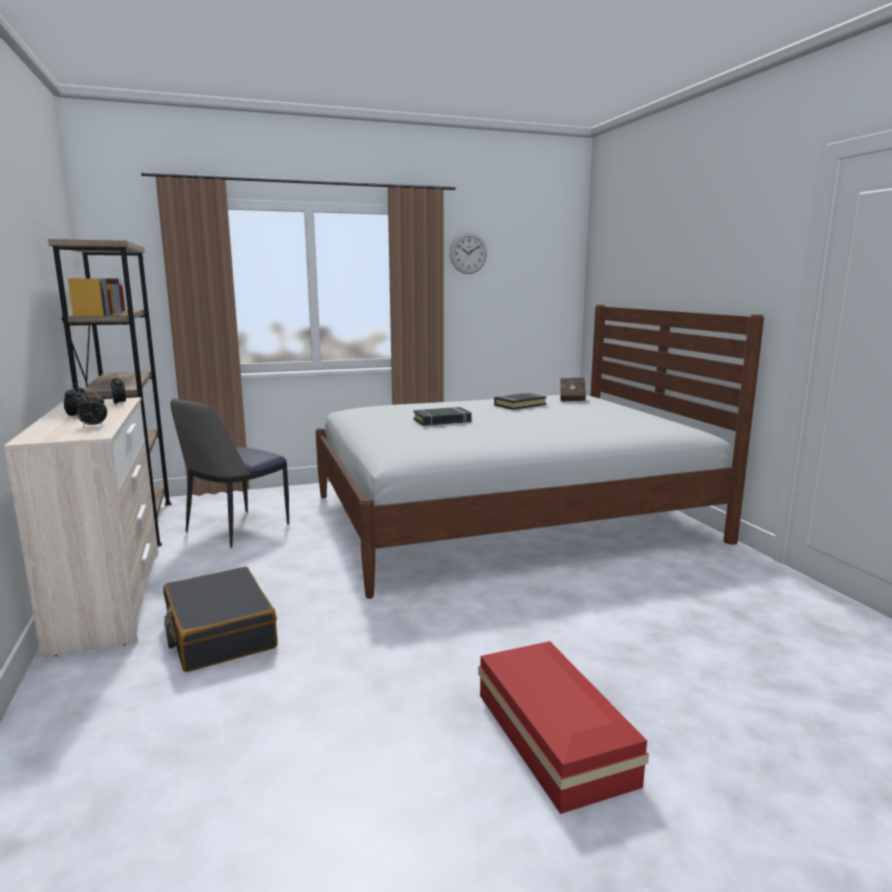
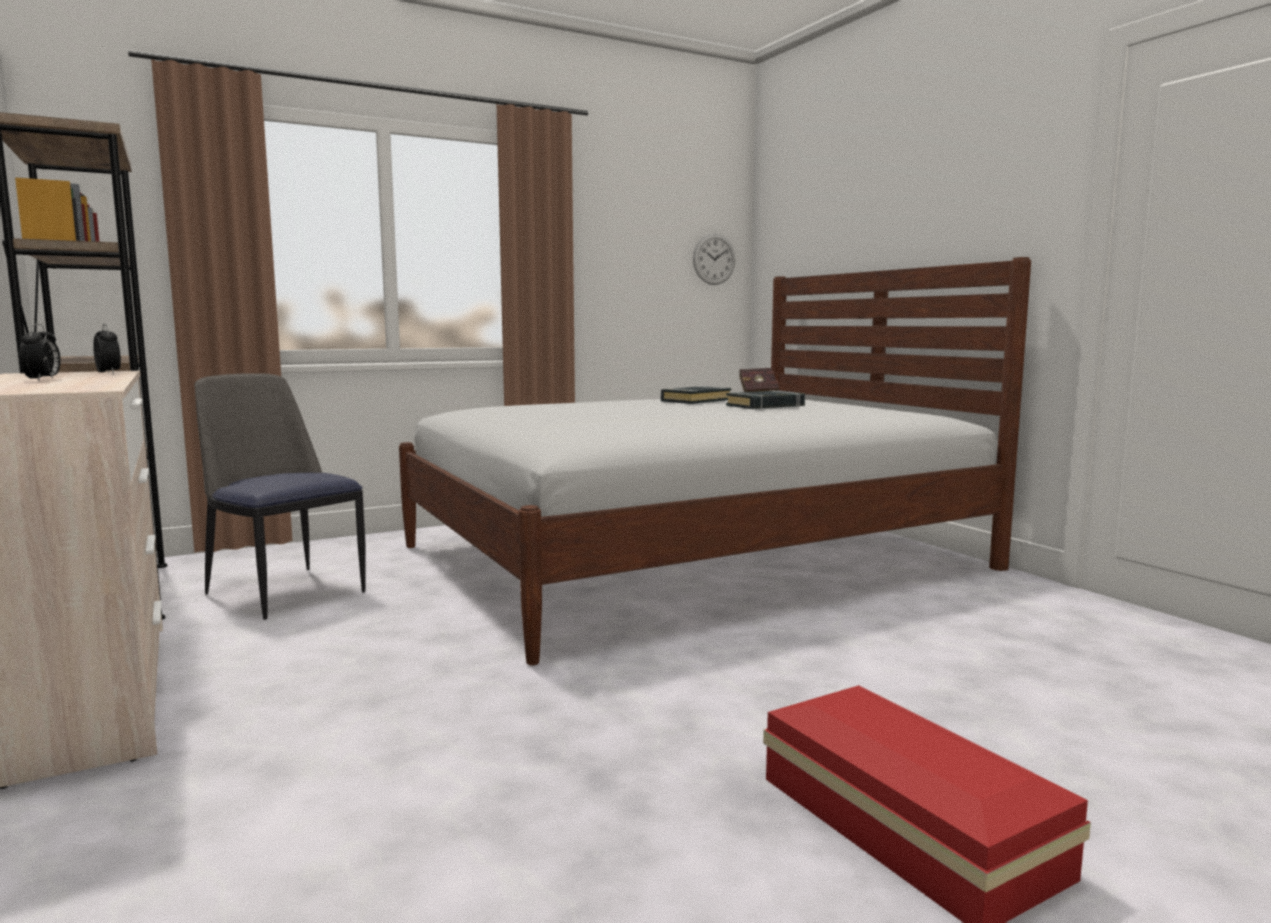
camera: 10 degrees left, 5 degrees down
alarm clock [75,391,107,427] -> none
black suitcase [163,567,277,672] -> none
chair [170,398,289,548] -> chair turned 105 degrees clockwise [194,373,366,620]
black book [413,407,471,426] -> black book moved to [726,390,805,409]
wall clock [450,233,487,274] -> wall clock moved to [693,234,735,285]

